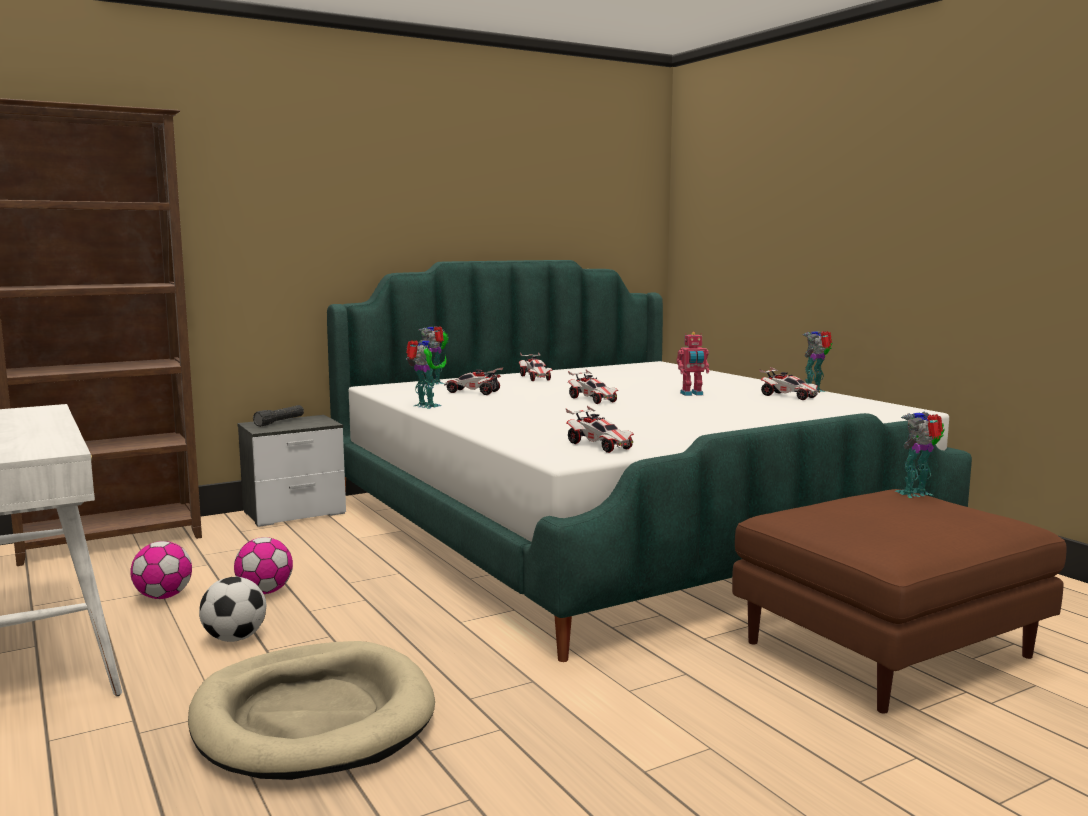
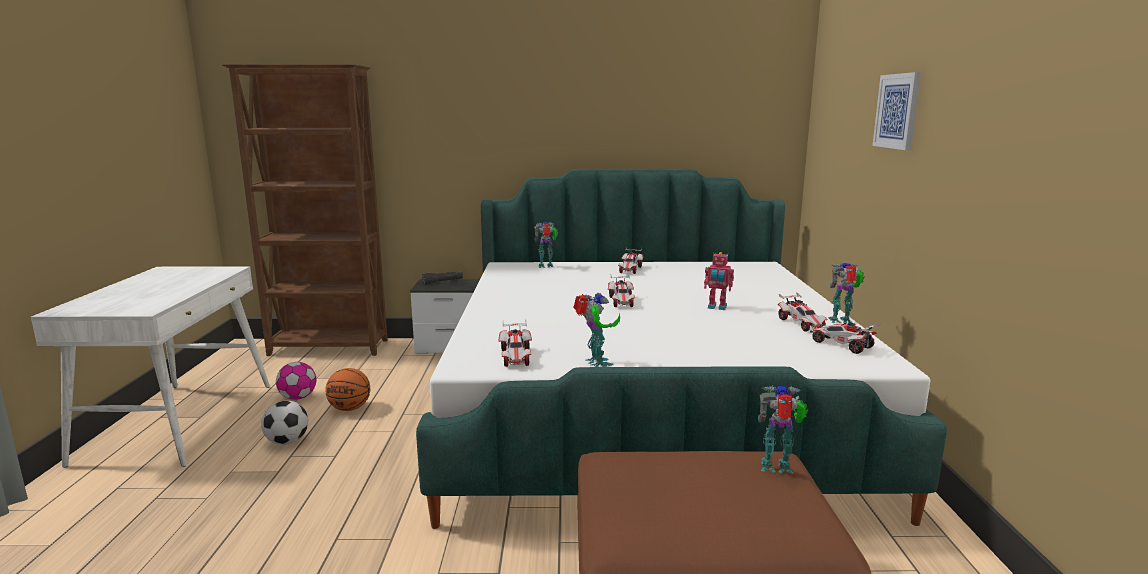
camera: 30 degrees right, 5 degrees up
beige dog bed [188,641,435,780] -> none
football [234,537,293,594] -> basketball [325,368,370,411]
toy robot [406,340,447,409] -> toy robot moved to [573,293,620,367]
toy car [444,367,504,395] -> toy car moved to [810,322,881,354]
none -> picture [872,72,921,150]

